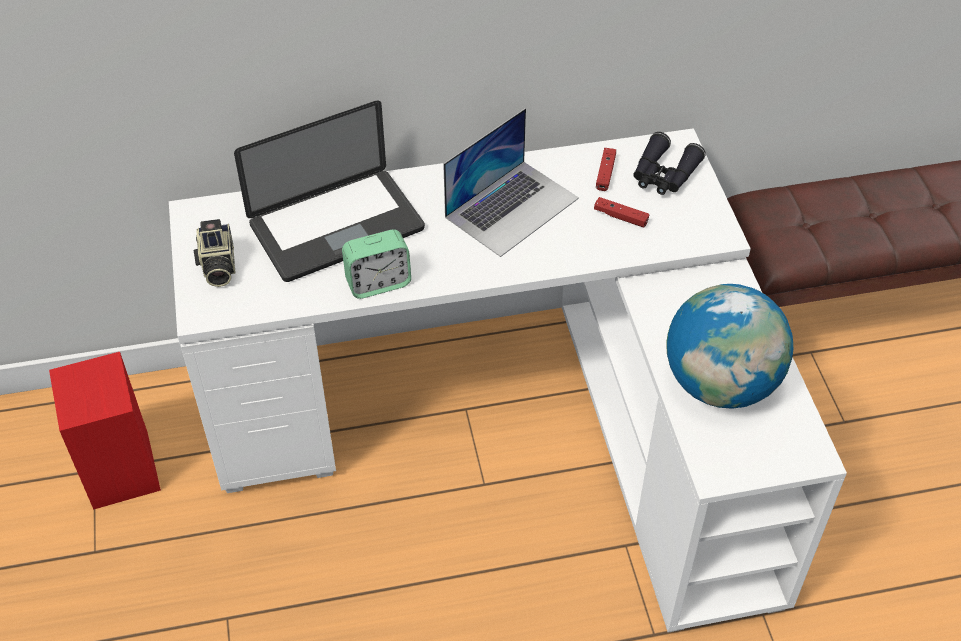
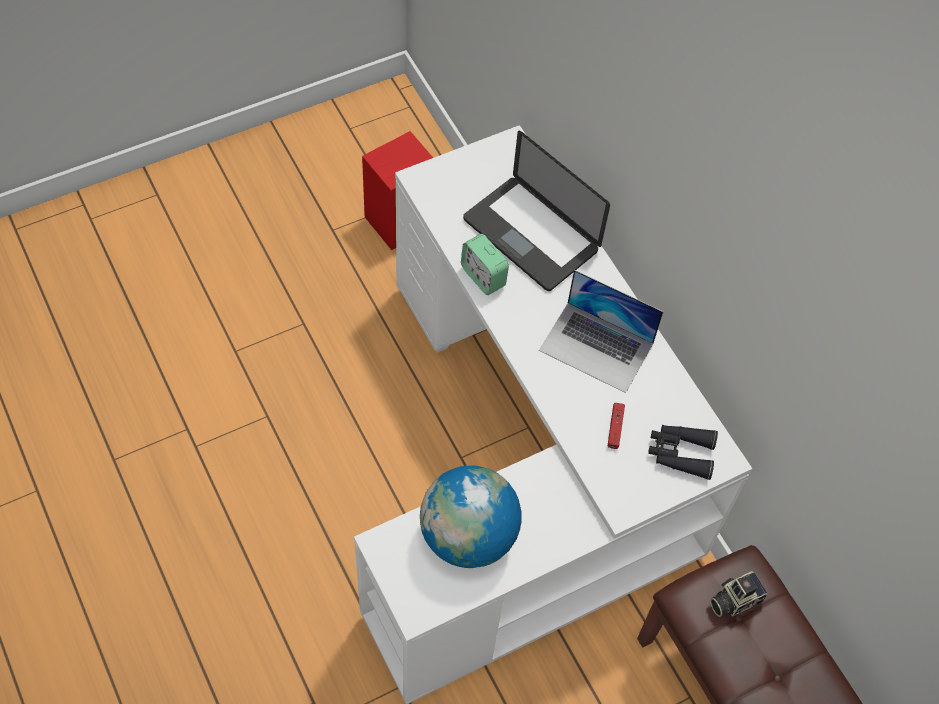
camera: 70 degrees right, 10 degrees up
camera [194,219,236,287] -> camera moved to [710,571,768,617]
red game controller [596,148,616,191] -> none

